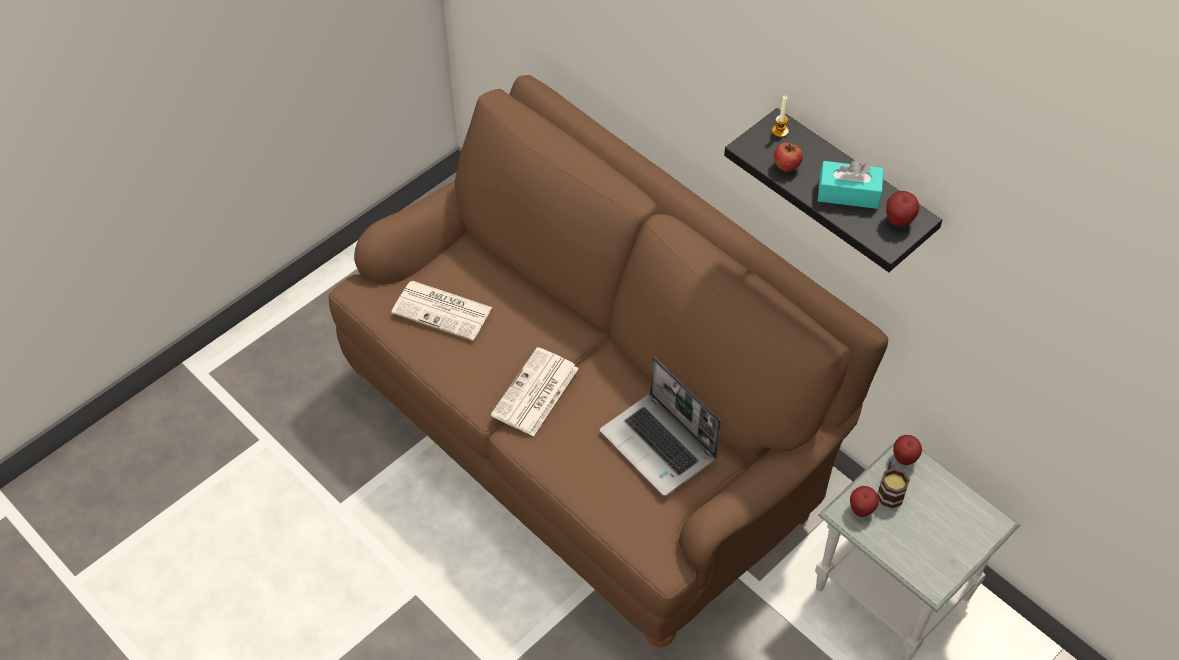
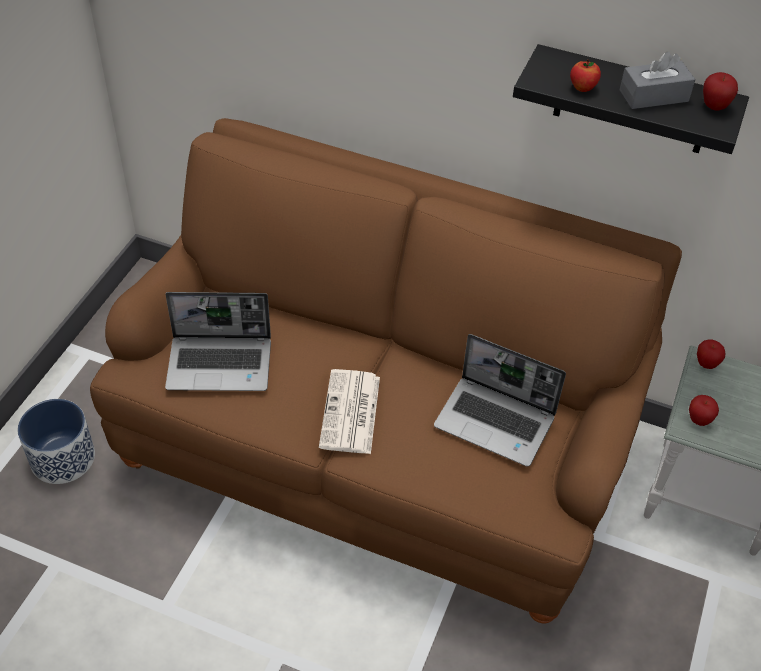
camera: 25 degrees left, 5 degrees down
newspaper [391,281,492,341] -> laptop [165,292,271,391]
candle [772,96,789,137] -> none
turquoise tissue box [818,160,884,209] -> grey tissue box [620,51,695,109]
mug [877,460,910,508] -> none
none -> planter [18,399,95,484]

